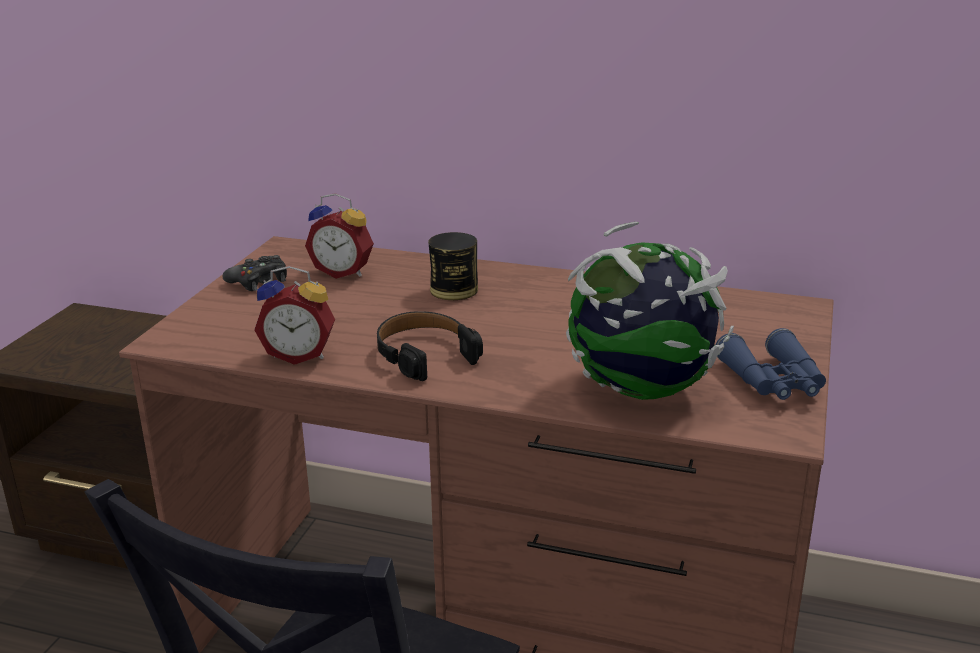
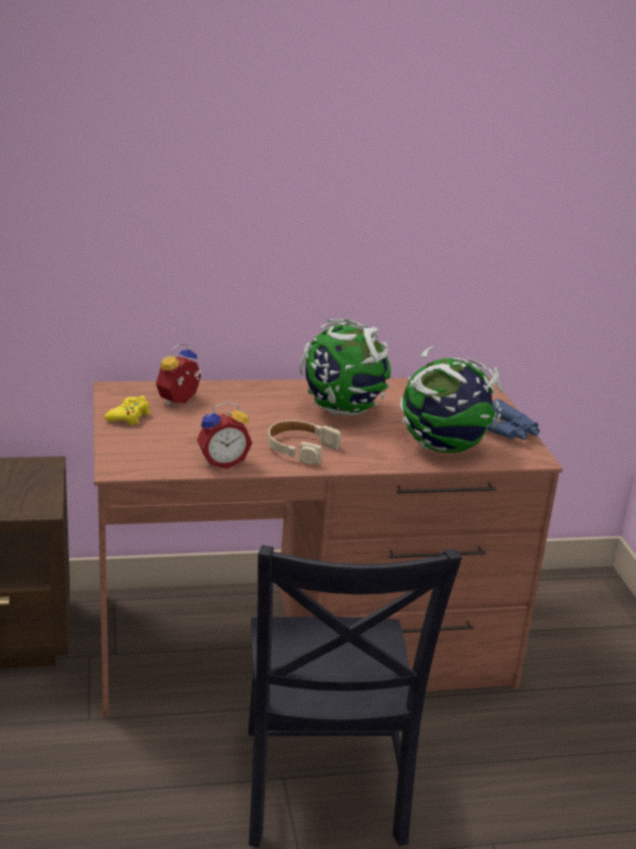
camera: 30 degrees left, 0 degrees up
black game controller [223,255,287,291] -> yellow game controller [105,396,150,425]
alarm clock [305,193,374,279] -> alarm clock turned 135 degrees clockwise [156,343,201,406]
black headphones [377,311,483,381] -> beige headphones [268,420,341,465]
can [428,232,478,300] -> none
none -> globe [299,318,391,416]

